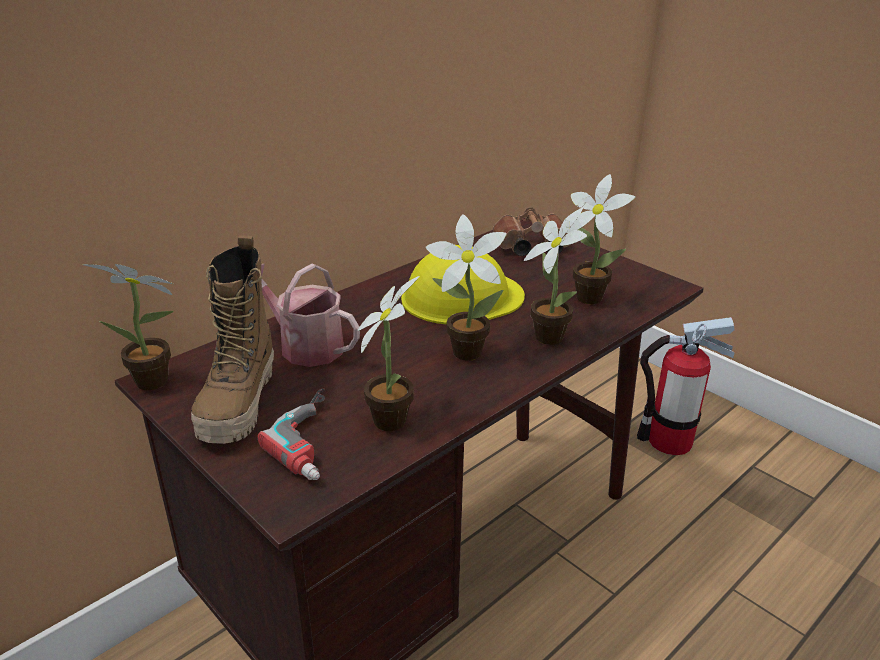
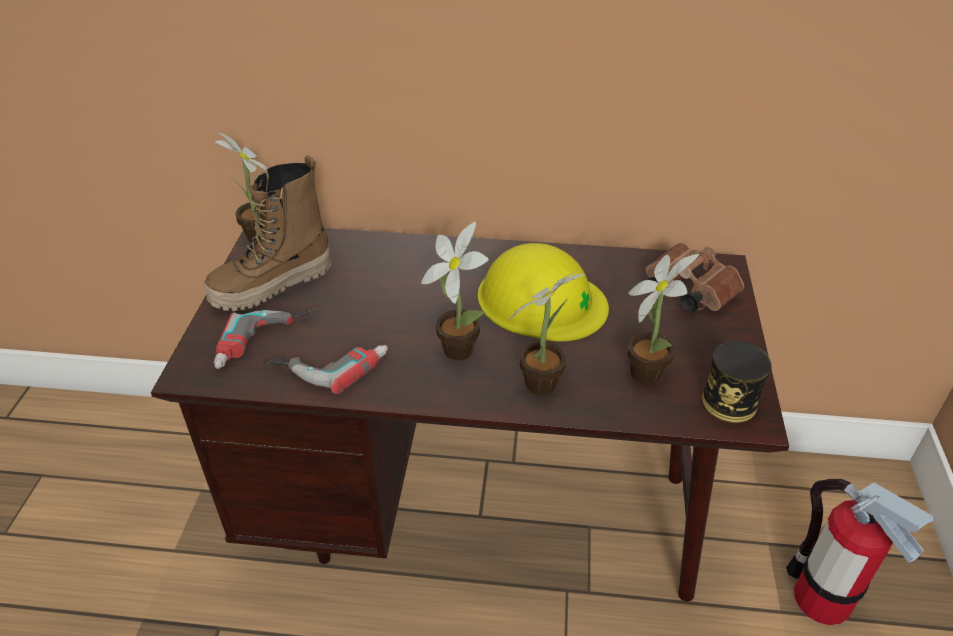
camera: 50 degrees right, 10 degrees up
watering can [261,264,360,367] -> none
potted plant [357,276,420,431] -> power drill [262,345,388,394]
none -> can [702,341,771,423]

